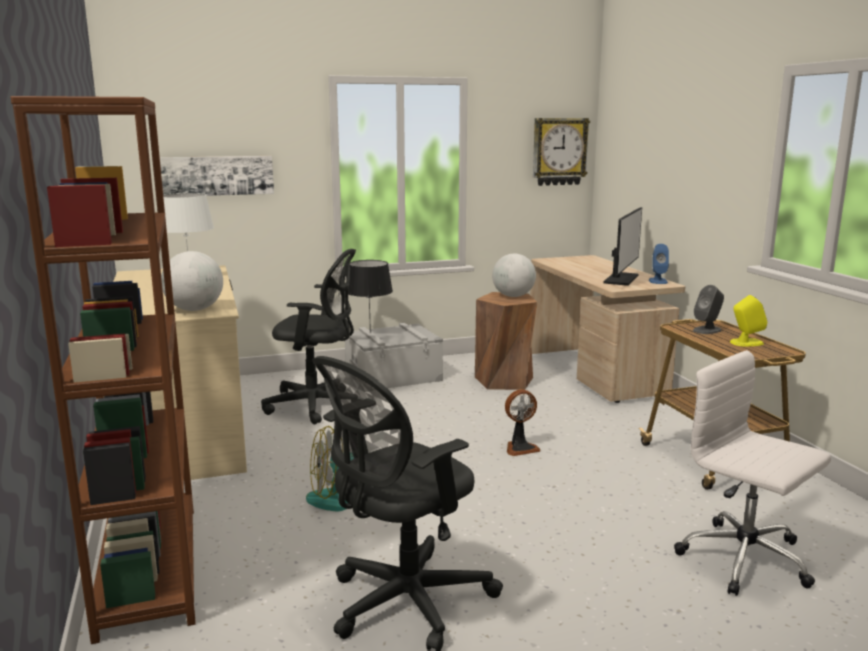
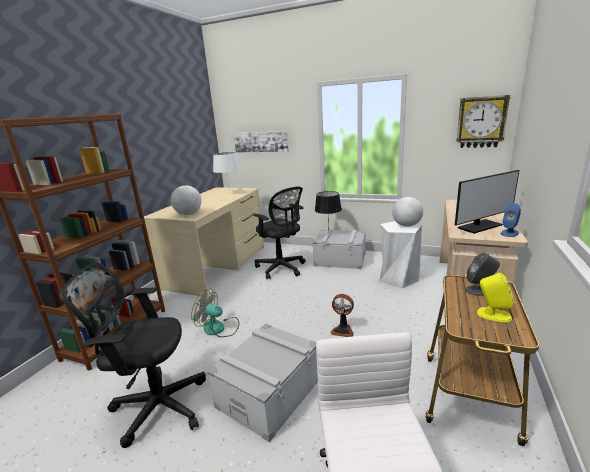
camera: 40 degrees right, 5 degrees up
brown stool [475,292,538,390] -> white stool [379,221,422,288]
none -> grey storage box [207,324,318,442]

